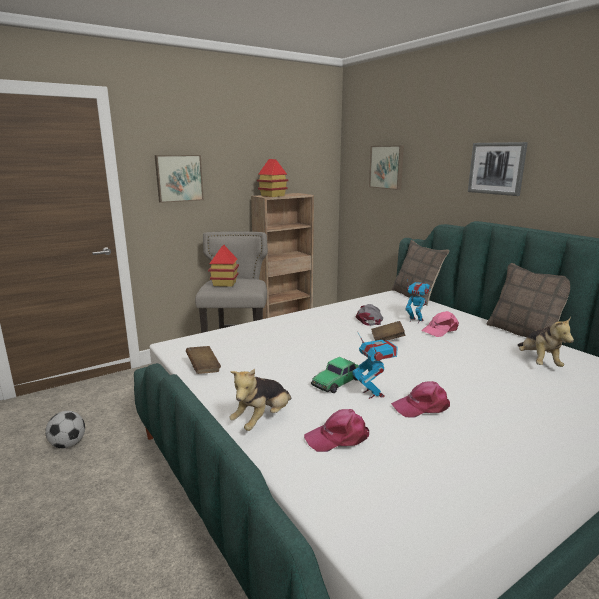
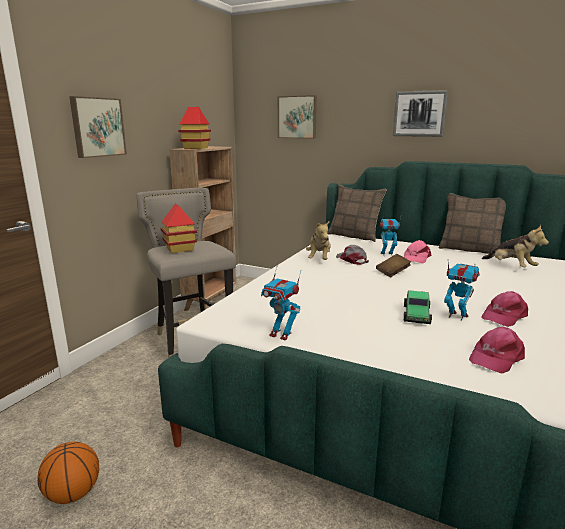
camera: 30 degrees left, 0 degrees up
football [45,411,85,448] -> basketball [37,441,99,504]
brown book [186,346,221,374] -> toy robot [261,267,301,341]
plush toy [230,369,292,431] -> plush toy moved to [306,220,331,260]

